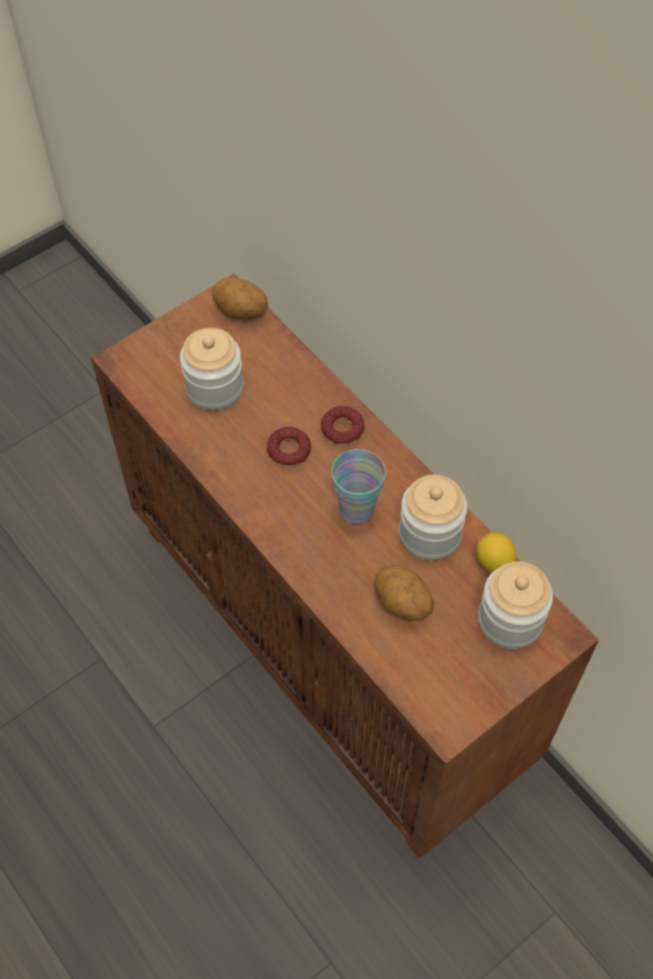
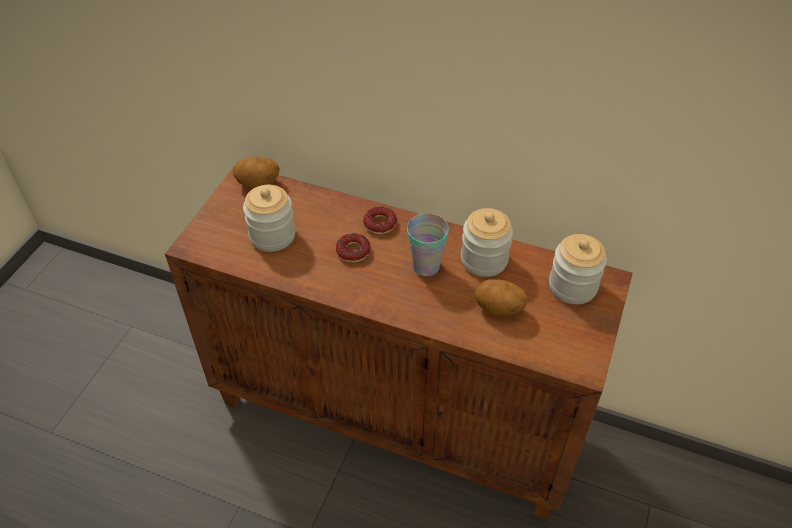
camera: 30 degrees left, 10 degrees down
lemon [476,532,517,572] -> none

